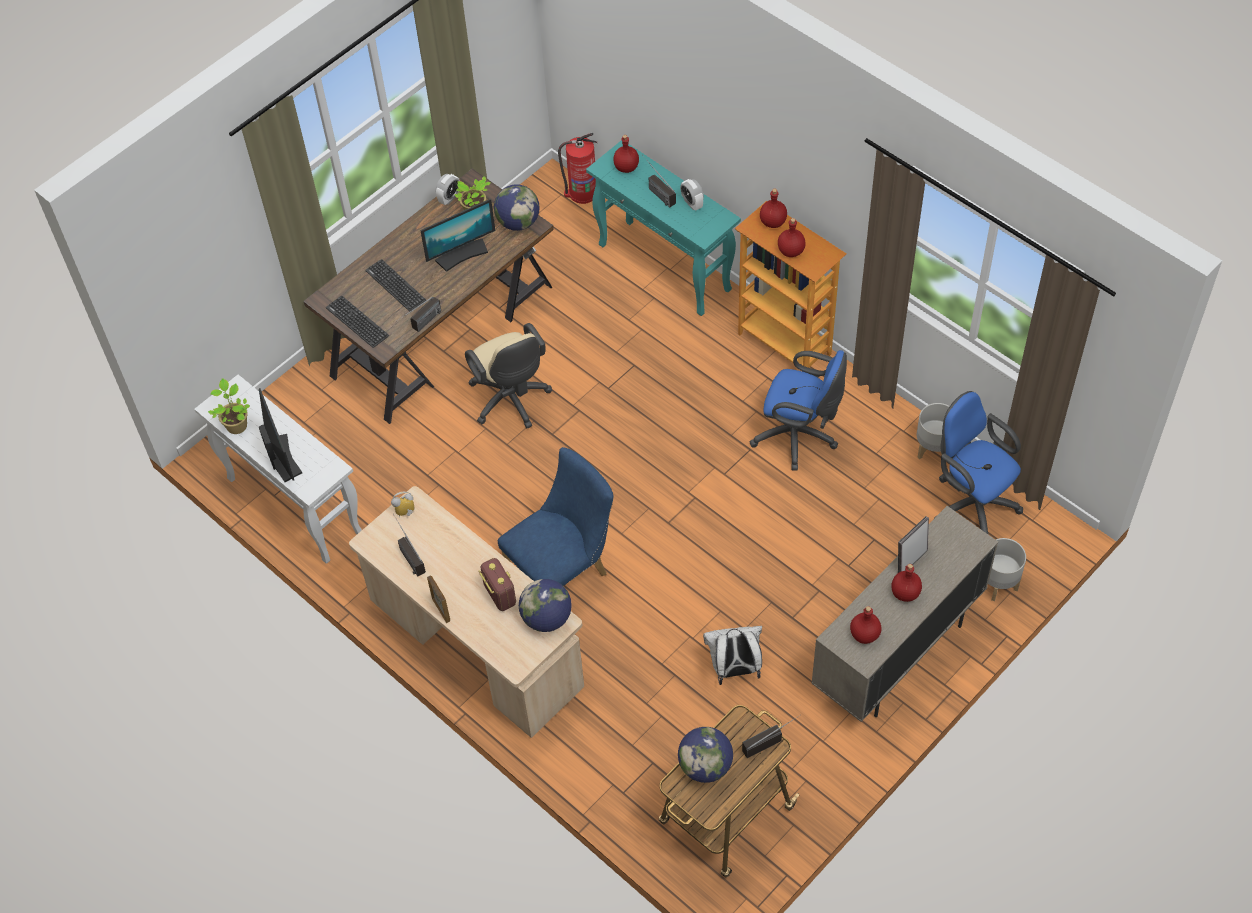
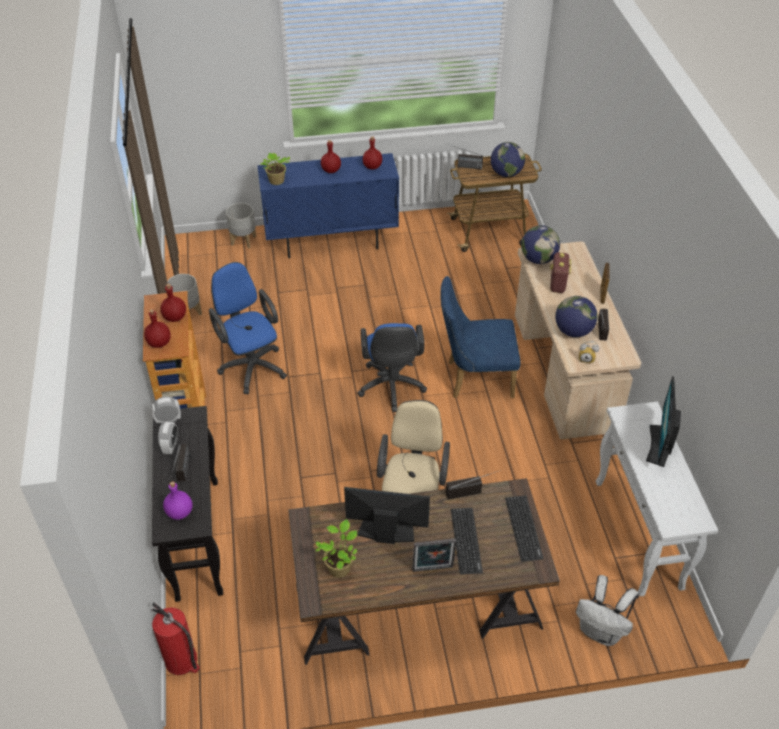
camera: 145 degrees left, 10 degrees down
potted plant [208,378,250,434] -> potted plant moved to [260,153,290,185]
alarm clock [436,174,460,205] -> alarm clock moved to [152,396,181,424]
globe [494,184,540,231] -> globe moved to [555,296,598,337]
turquoise console table [586,140,741,316] -> black console table [152,406,223,602]
red bottle [613,135,639,173] -> purple bottle [163,481,193,520]
white backpack [703,626,762,685] -> white backpack moved to [576,575,639,646]
beige cabinet [812,506,998,722] -> blue cabinet [257,153,399,259]
picture frame [898,516,929,573] -> picture frame moved to [412,538,456,572]
blue office chair [939,391,1023,534] -> blue office chair moved to [358,323,427,412]

